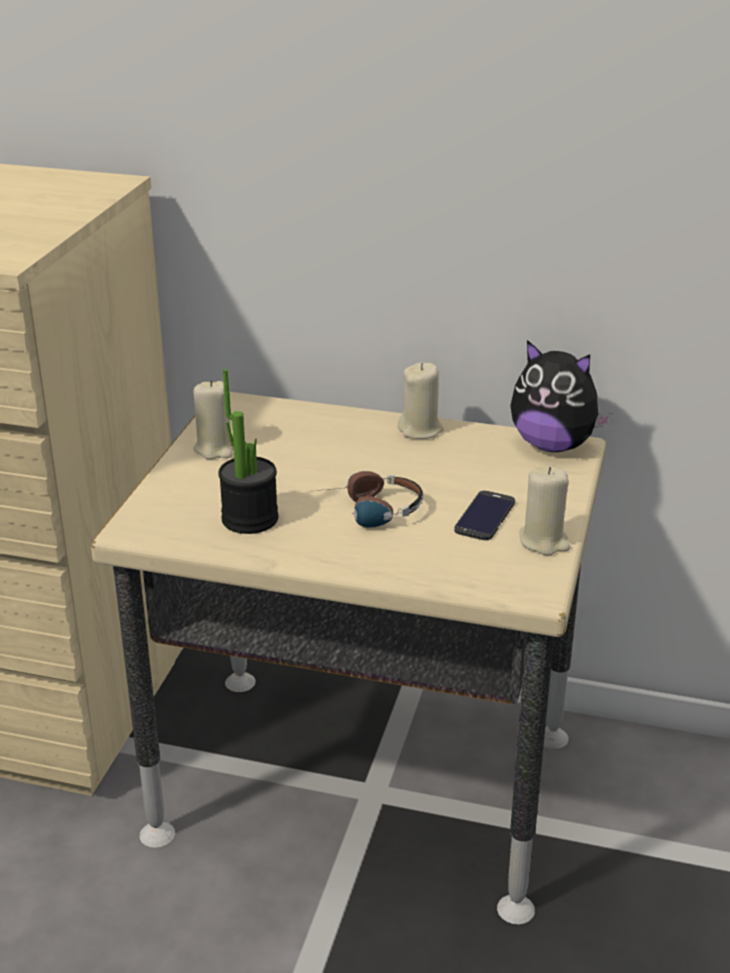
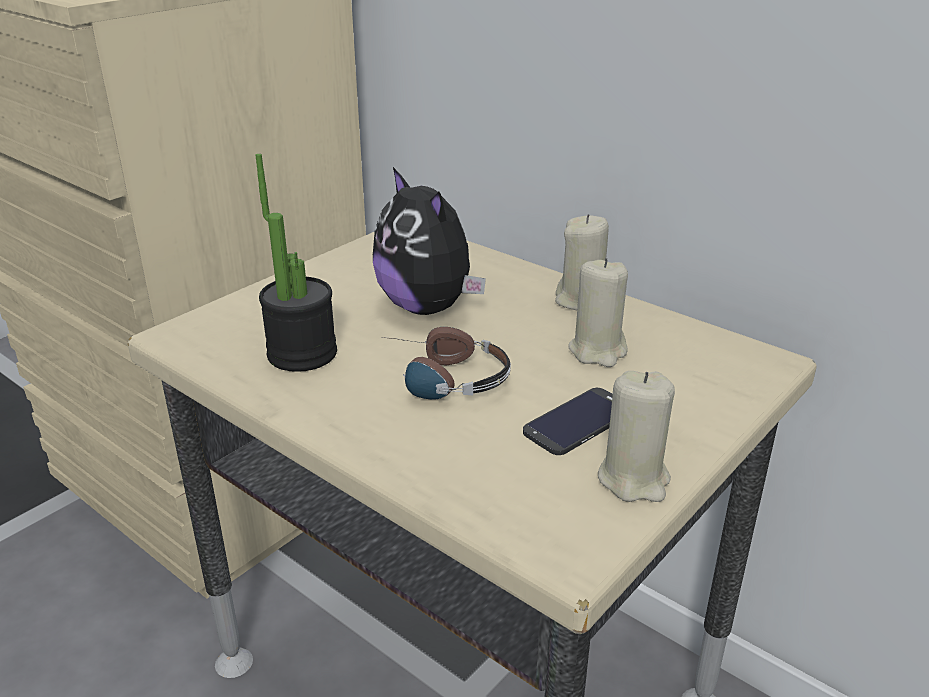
camera: 25 degrees right, 0 degrees up
beige candle [193,380,234,459] -> beige candle moved to [569,258,628,367]
plush toy [510,340,613,452] -> plush toy moved to [373,167,486,315]

